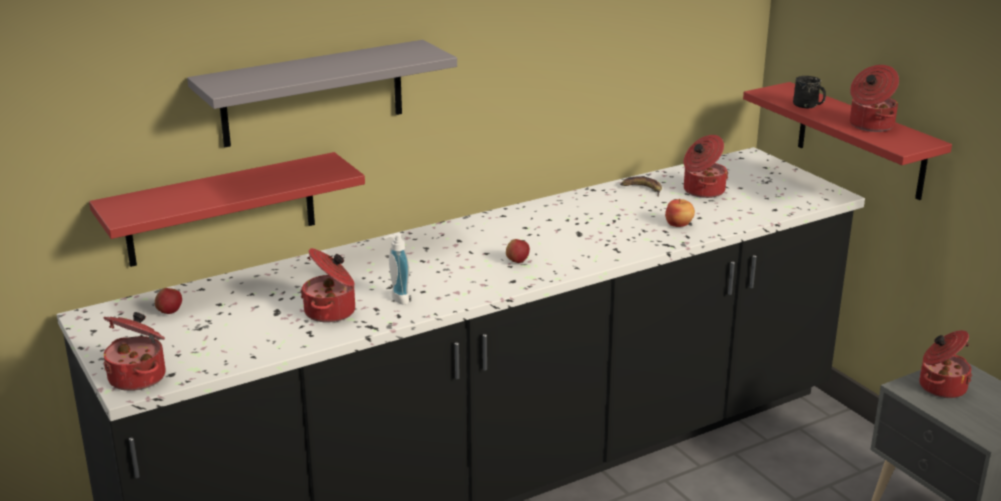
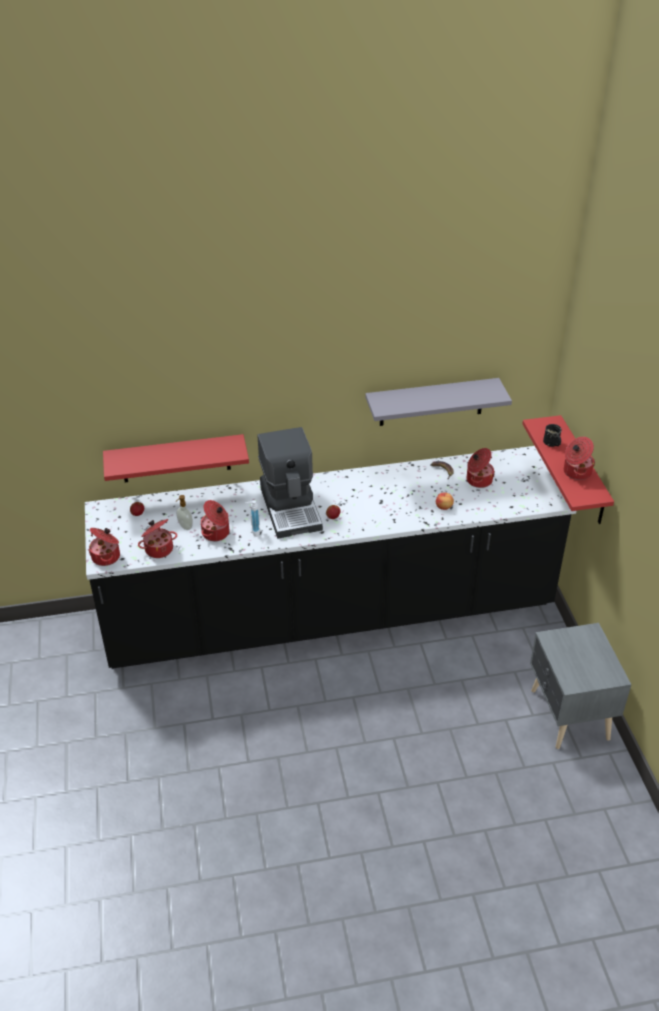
camera: 20 degrees right, 15 degrees up
grey shelf [187,40,457,147] -> grey shelf moved to [365,378,512,426]
cooking pot [919,330,972,398] -> cooking pot moved to [138,519,177,558]
none -> soap dispenser [176,495,193,530]
none -> coffee machine [258,427,323,538]

